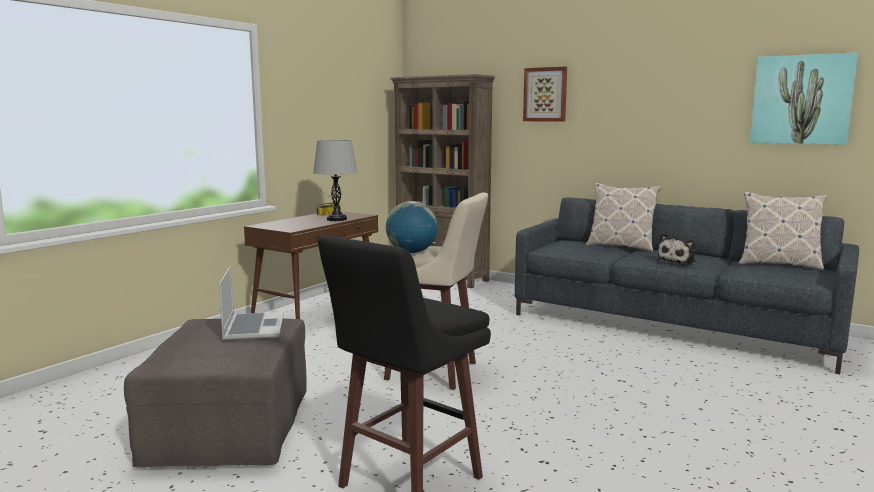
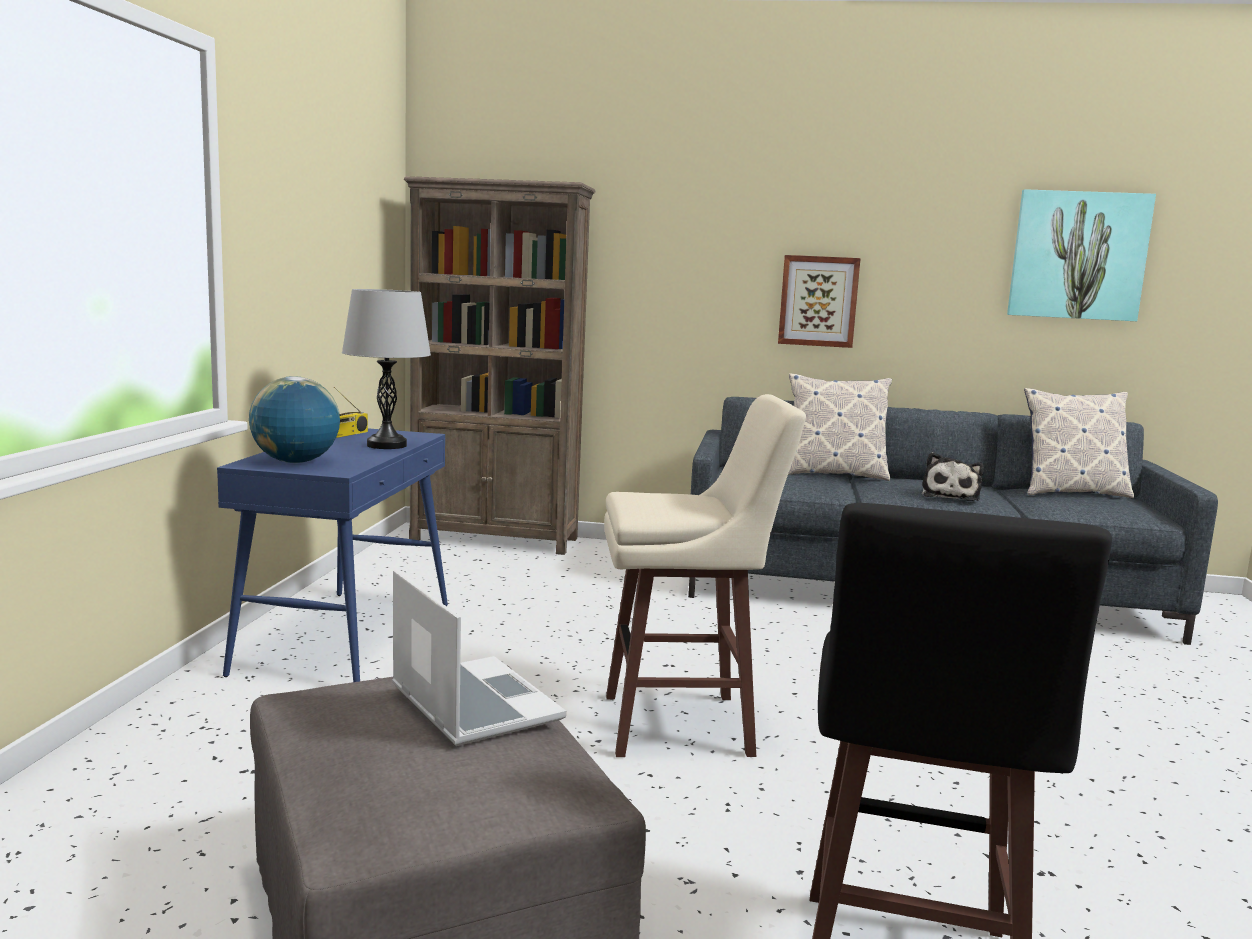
camera: 25 degrees left, 0 degrees up
brown console table [244,211,378,319] -> blue console table [217,428,448,682]
globe [386,201,438,253] -> globe moved to [249,376,340,463]
picture [523,66,567,122] -> picture moved to [778,255,861,348]

